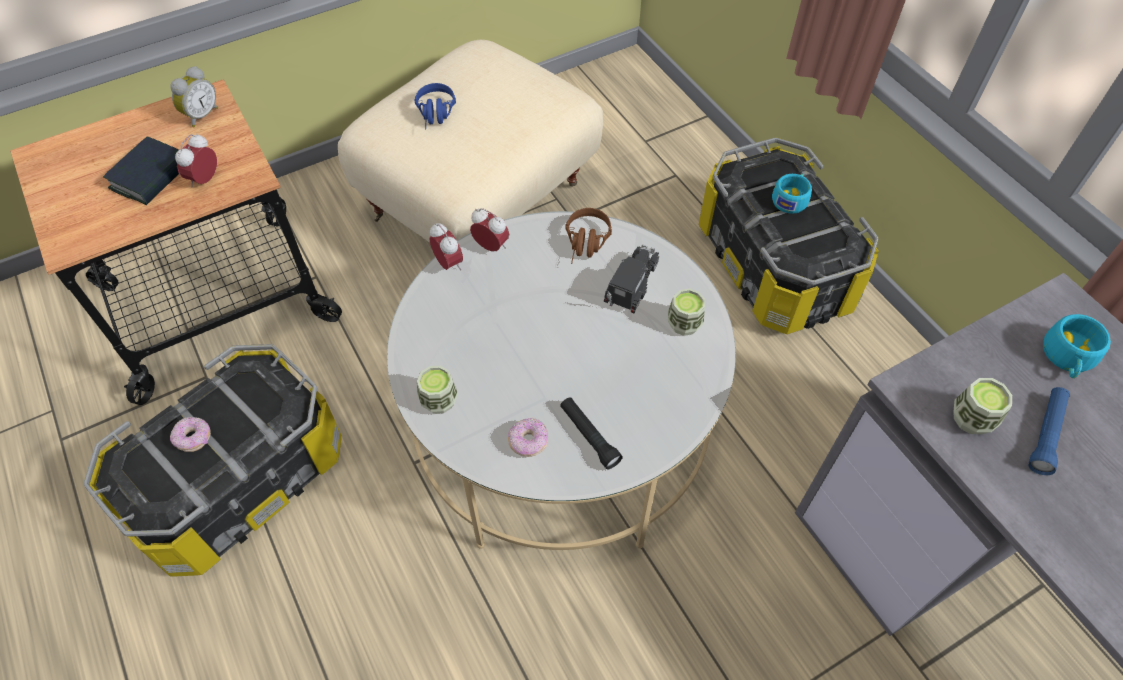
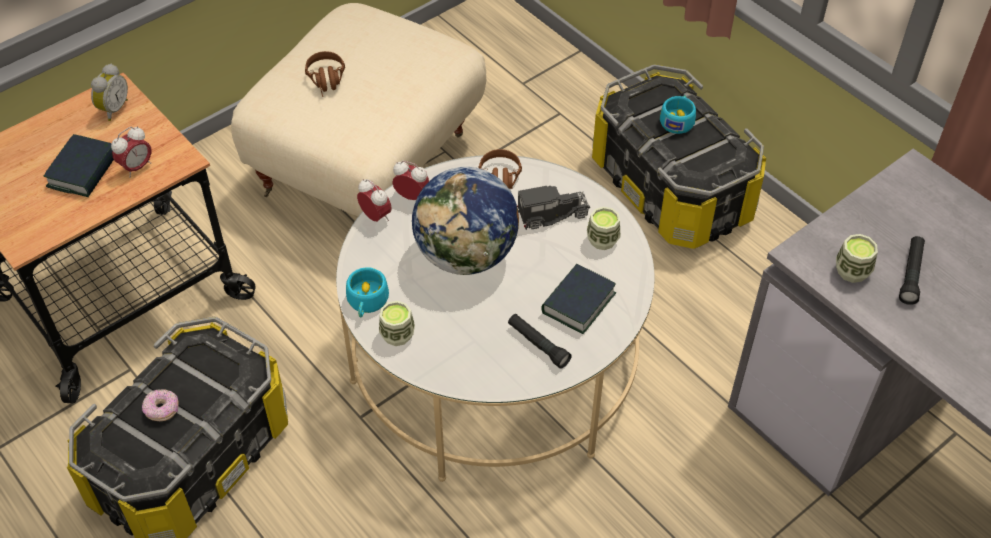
camera: 10 degrees left, 5 degrees down
alarm clock [175,133,217,188] -> alarm clock turned 150 degrees counterclockwise [111,126,152,177]
blue headphones [414,83,456,130] -> brown headphones [305,51,345,97]
donut [508,418,548,457] -> none
toy truck [604,244,660,314] -> toy truck turned 60 degrees clockwise [517,185,590,230]
blue flashlight [1029,387,1070,475] -> black flashlight [899,236,925,305]
turquoise cup [1043,314,1111,378] -> turquoise cup moved to [346,267,389,318]
none -> globe [412,167,519,275]
none -> book [541,264,616,334]

